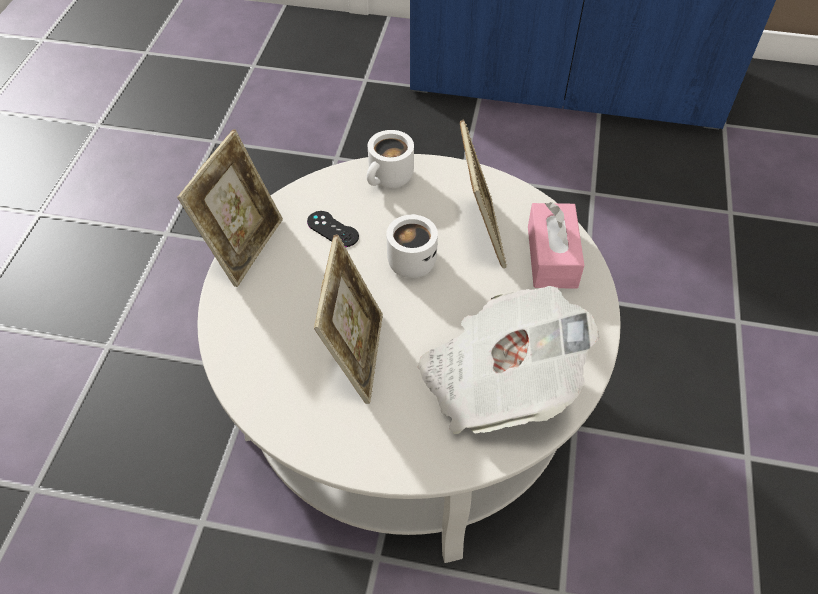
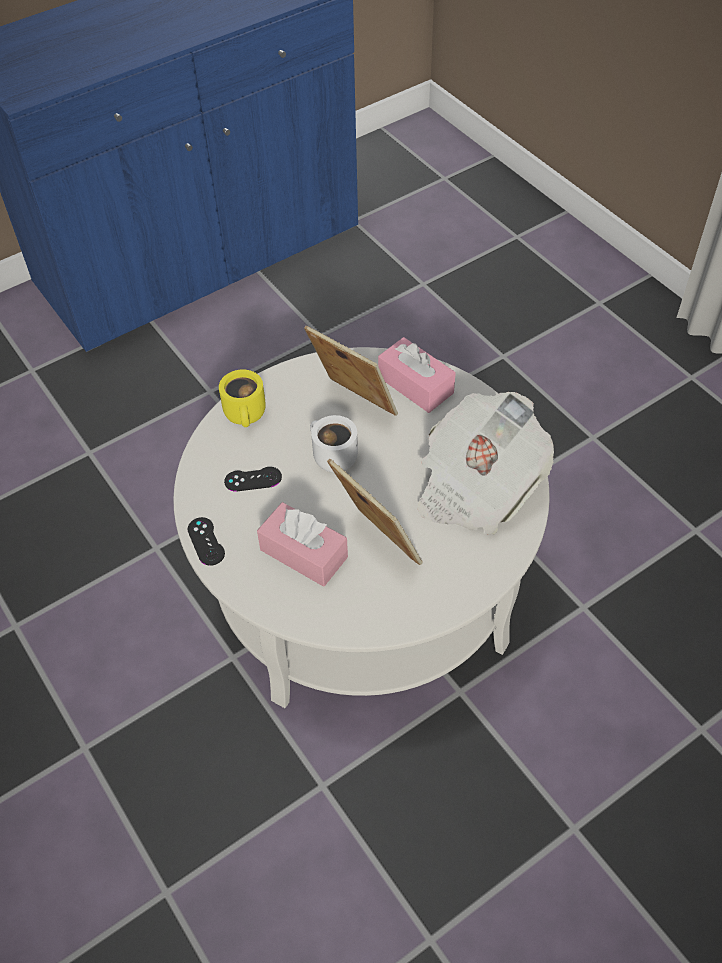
camera: 45 degrees left, 0 degrees up
picture frame [177,129,283,287] -> black game controller [187,517,225,566]
white mug [367,130,414,188] -> yellow mug [219,370,266,427]
none -> pink tissue box [257,502,348,587]

